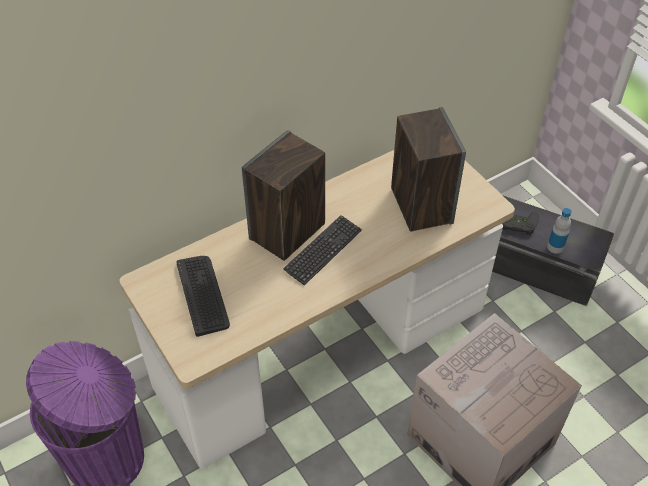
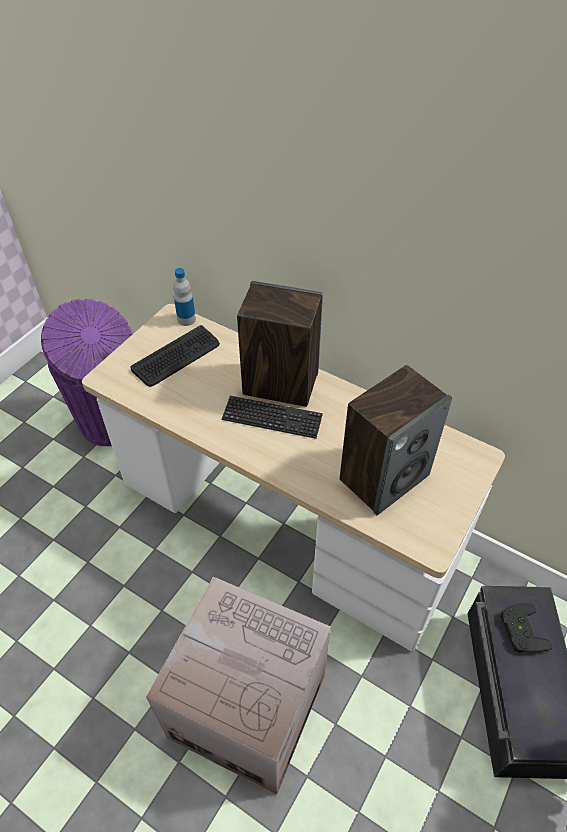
camera: 65 degrees right, 0 degrees up
bottle [547,208,571,254] -> bottle moved to [173,268,196,326]

